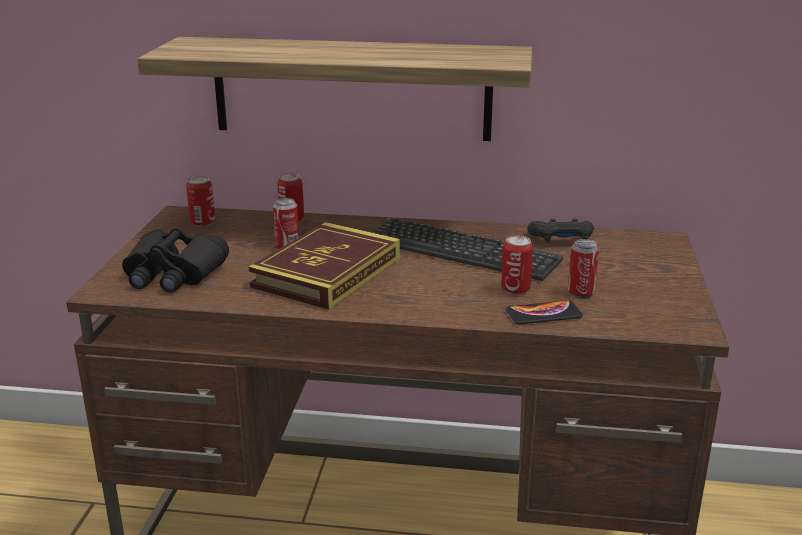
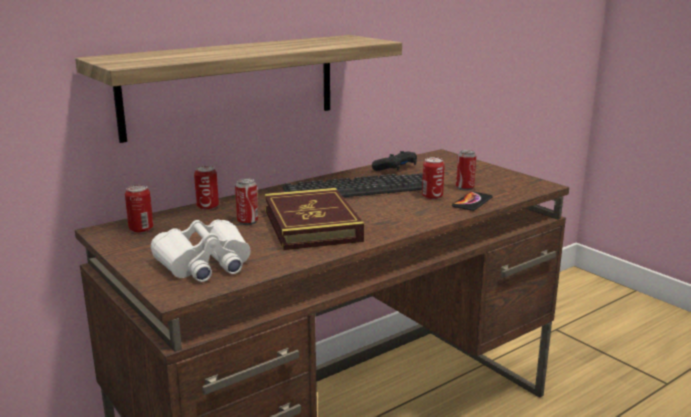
camera: 45 degrees left, 5 degrees down
black binoculars [122,227,229,293] -> white binoculars [151,220,251,282]

